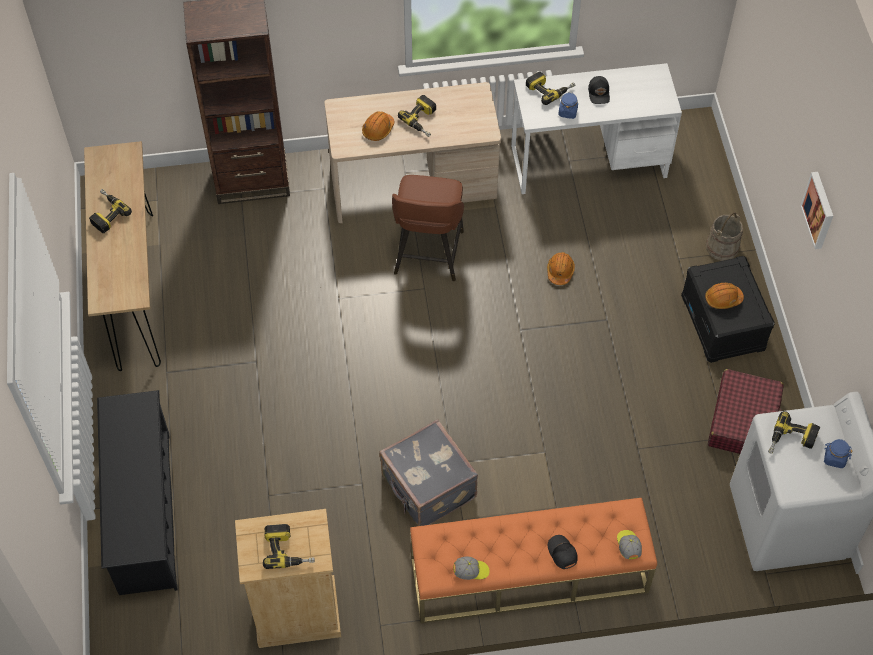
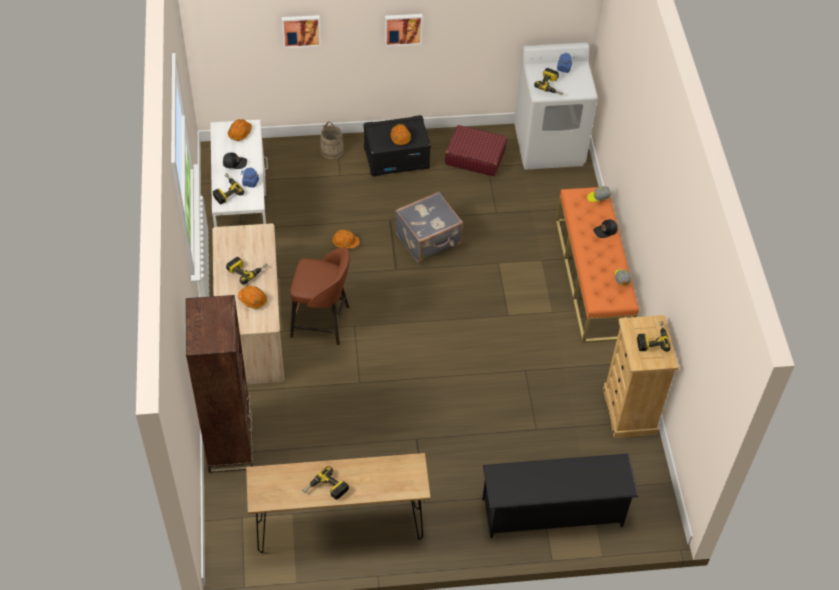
camera: 90 degrees left, 5 degrees down
grey suitcase [379,419,478,526] -> grey suitcase moved to [395,191,463,263]
none -> orange hard hat [228,119,252,141]
none -> picture [282,15,321,48]

